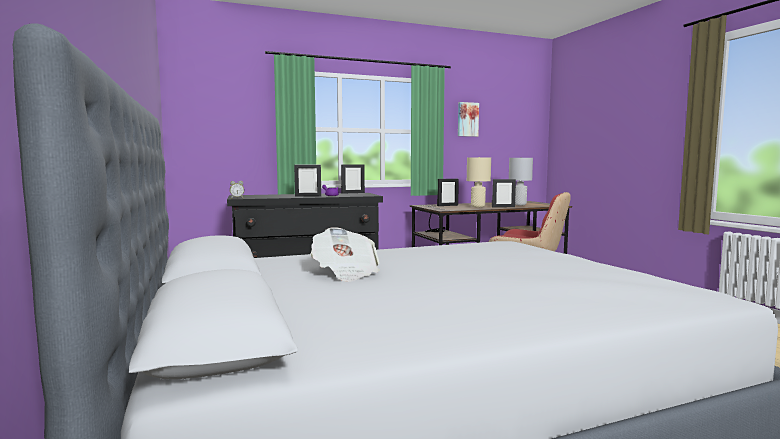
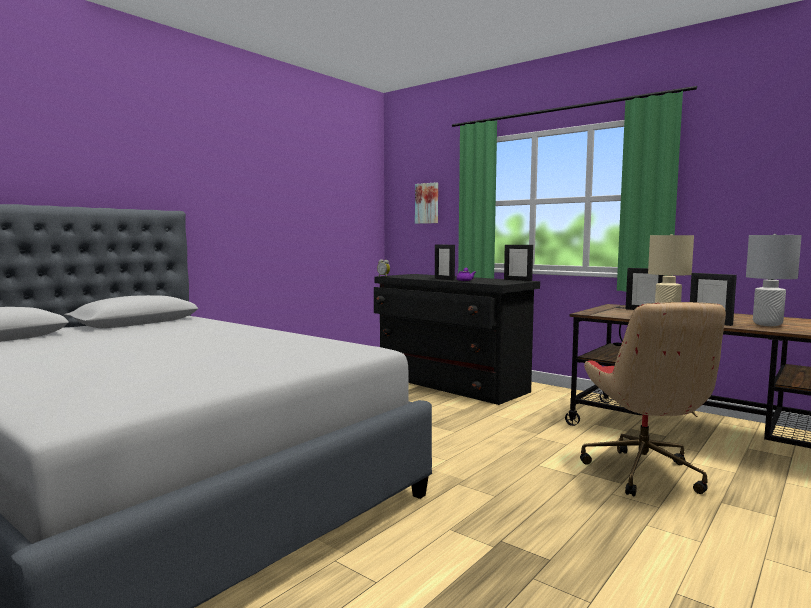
camera: 60 degrees right, 0 degrees up
newspaper [311,227,380,282] -> none
picture [458,102,479,137] -> picture moved to [415,182,438,224]

